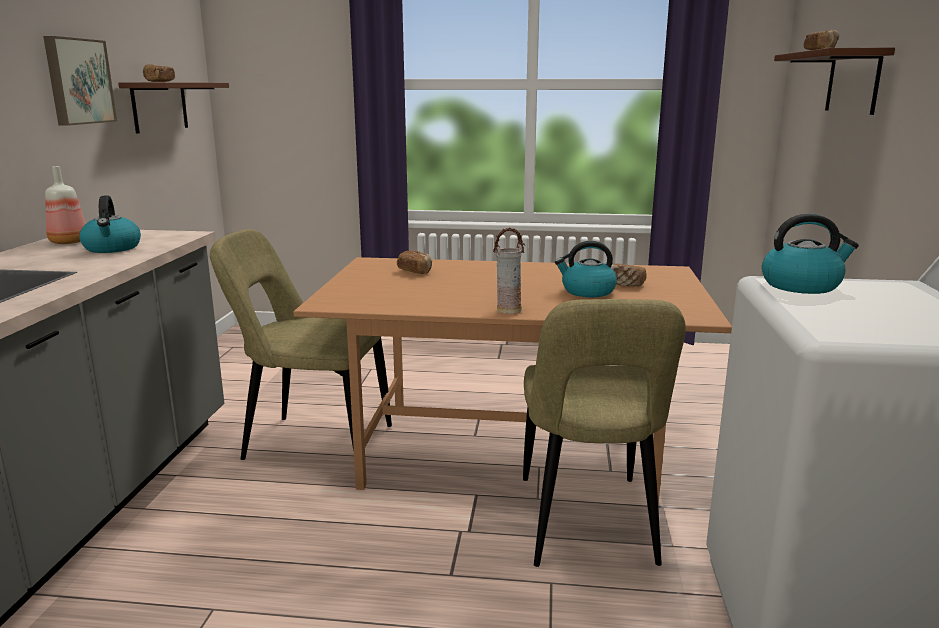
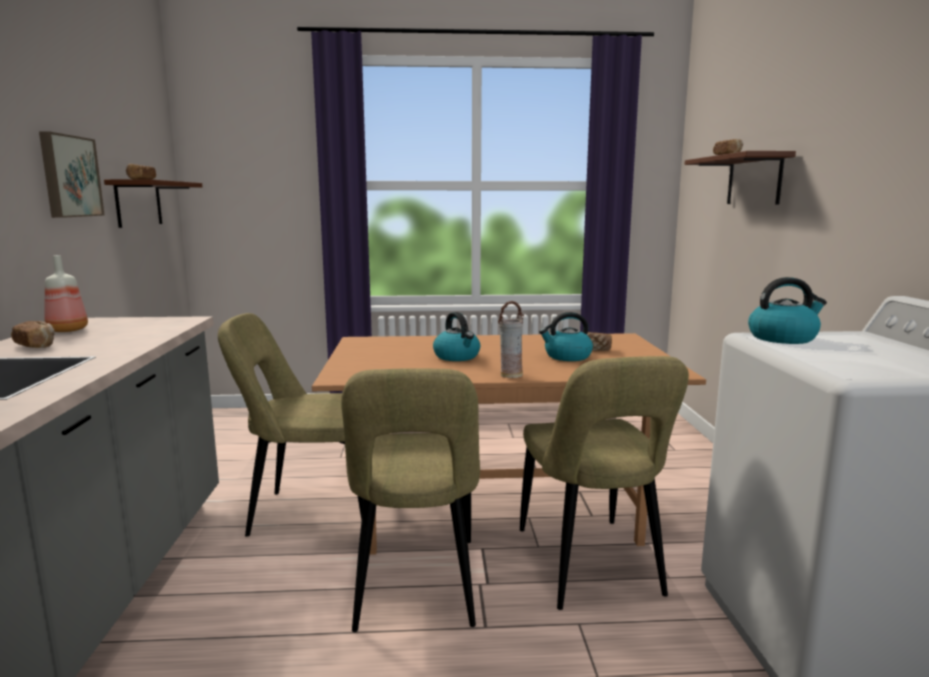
camera: 10 degrees left, 5 degrees down
kettle [79,195,141,253] -> kettle moved to [433,312,480,361]
bread [397,251,432,274] -> bread moved to [11,321,55,348]
none -> beige chair [341,368,480,632]

